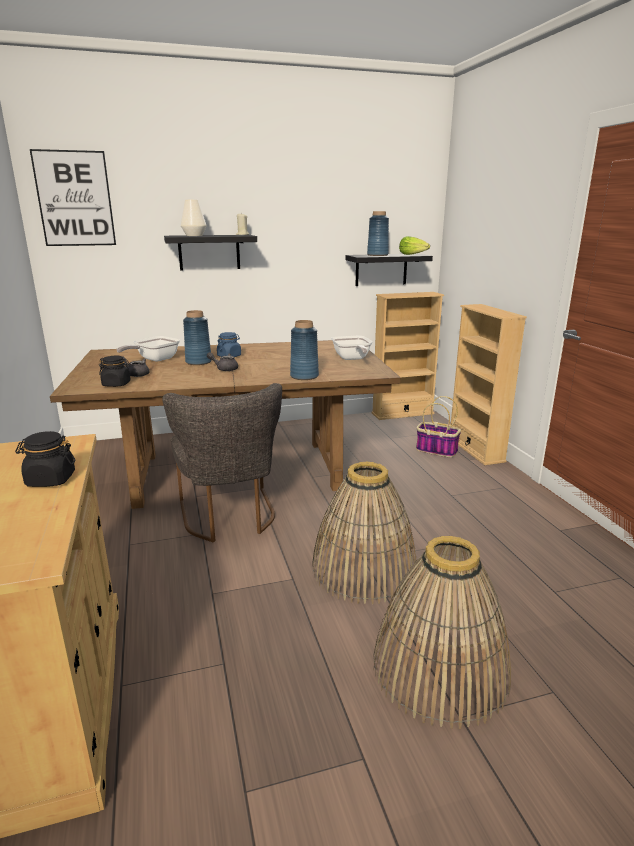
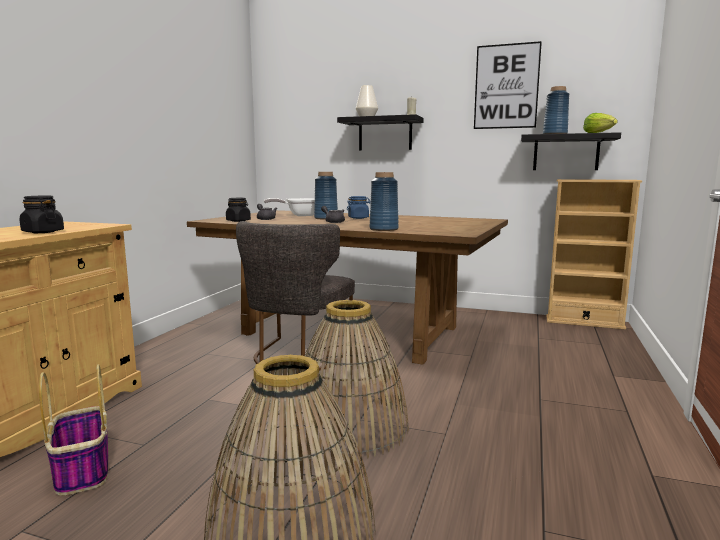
camera: 35 degrees right, 10 degrees down
picture [30,149,116,246] -> picture moved to [474,41,542,129]
frying pan [331,336,372,360] -> none
basket [416,396,461,458] -> basket moved to [39,364,108,496]
beige bookcase [451,304,527,465] -> none

